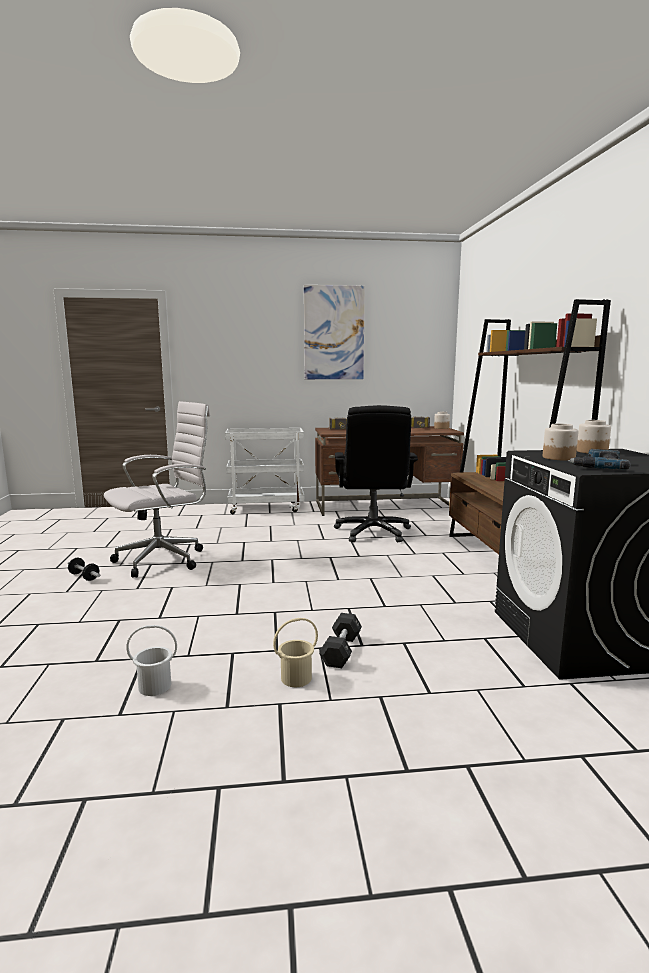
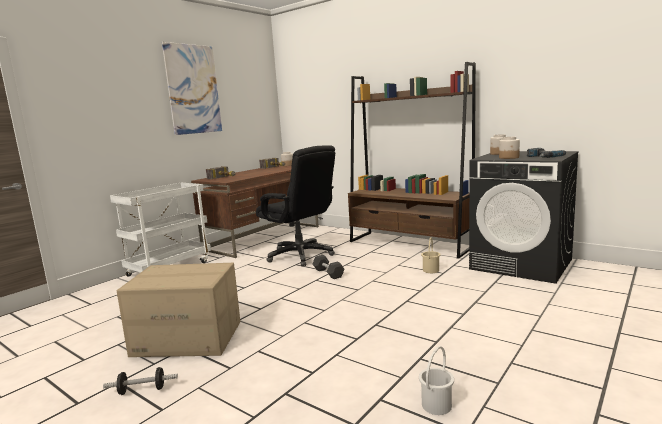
camera: 45 degrees left, 0 degrees up
white office chair [104,401,210,578] -> cardboard box [117,263,240,357]
beige bucket [273,618,318,687] -> beige bucket moved to [421,237,440,273]
black dumbbell [319,613,362,668] -> black dumbbell moved to [312,255,345,279]

